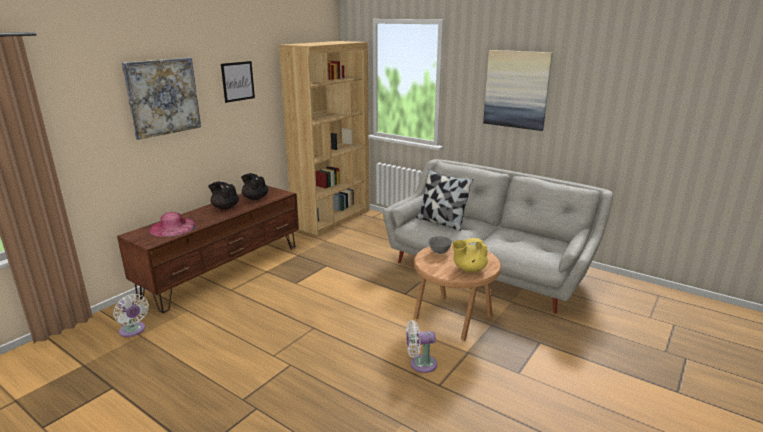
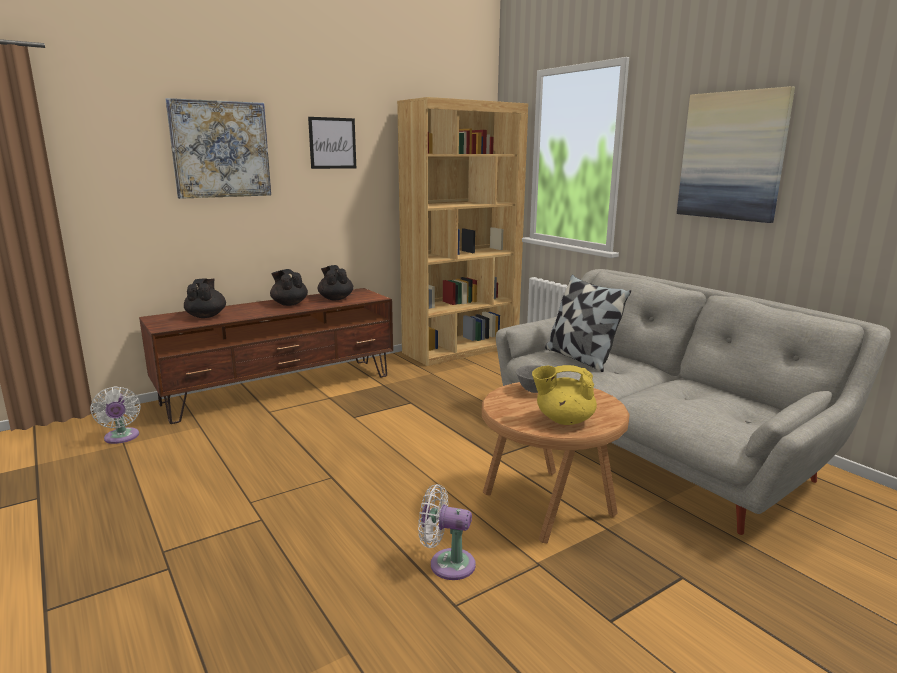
camera: 20 degrees right, 5 degrees down
pink hat [149,212,196,237] -> black teapot [184,278,226,318]

